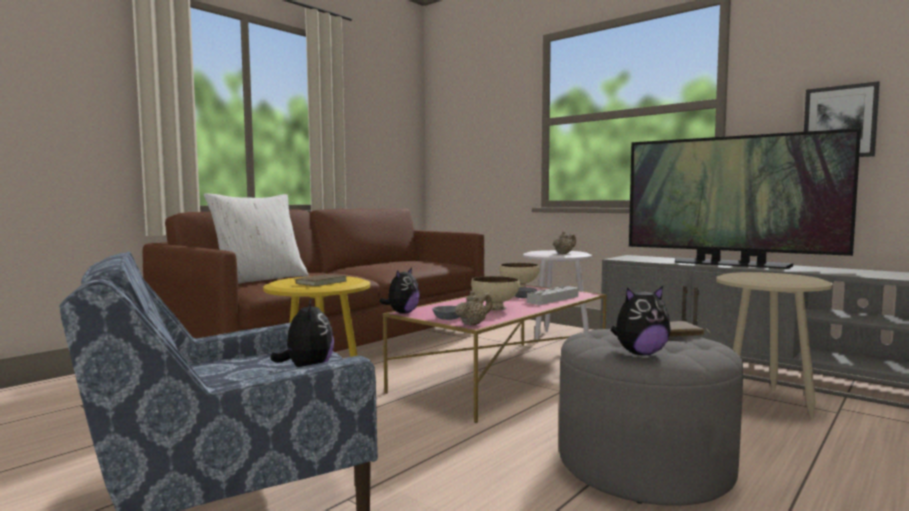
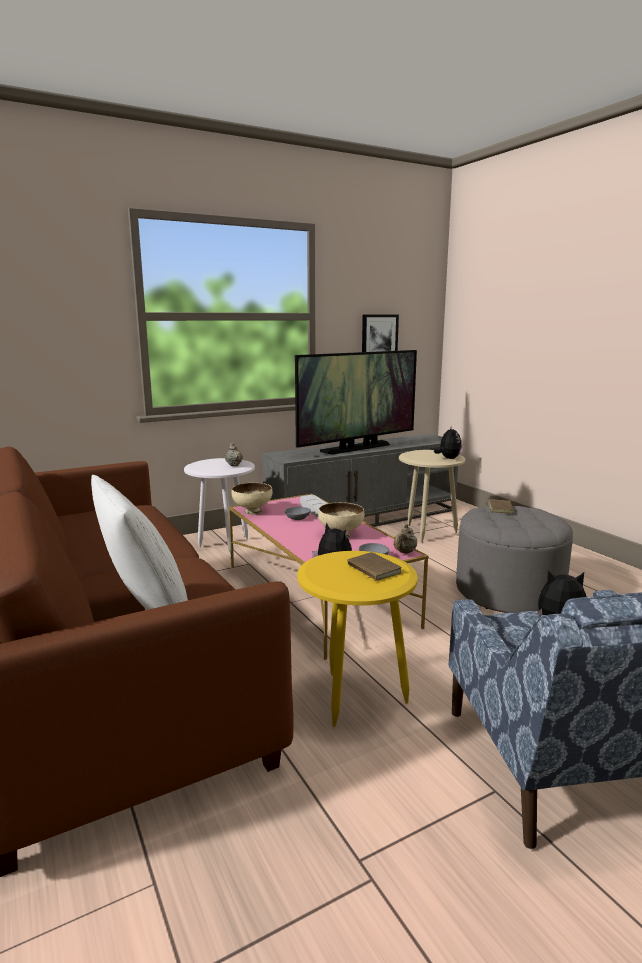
camera: 70 degrees left, 10 degrees up
beige teapot [455,290,492,326] -> beige teapot turned 135 degrees counterclockwise [393,524,417,554]
plush toy [611,286,671,355] -> plush toy moved to [434,426,462,459]

